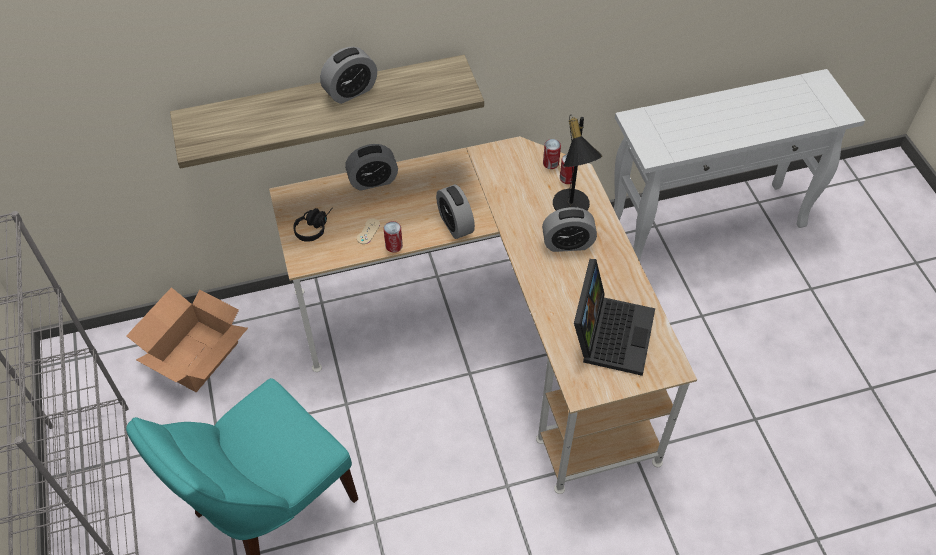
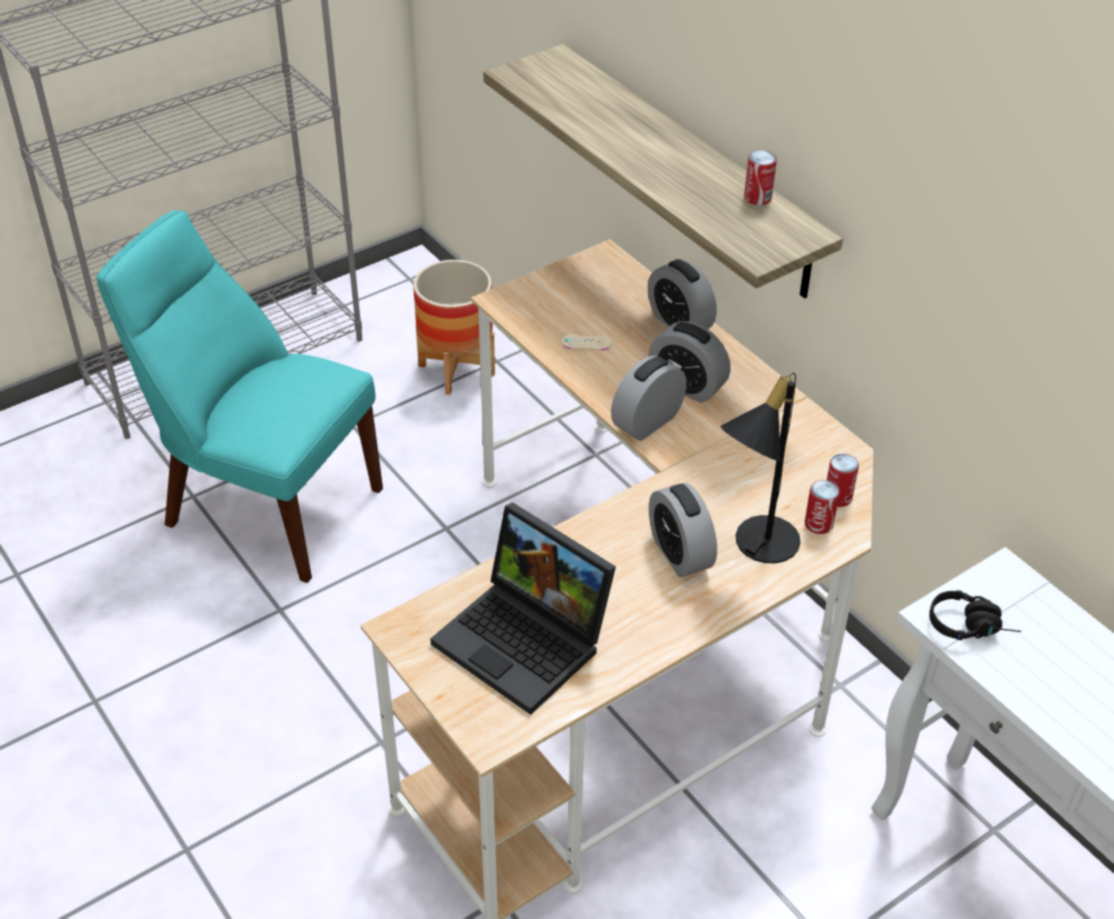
camera: 70 degrees right, 10 degrees down
cardboard box [126,287,248,392] -> planter [413,260,495,395]
black headphones [293,207,333,242] -> black headphones moved to [929,590,1021,640]
alarm clock [320,47,377,104] -> alarm clock moved to [648,321,731,403]
can [384,221,403,253] -> can moved to [744,150,777,205]
laptop [574,259,655,376] -> laptop turned 45 degrees clockwise [430,502,616,715]

